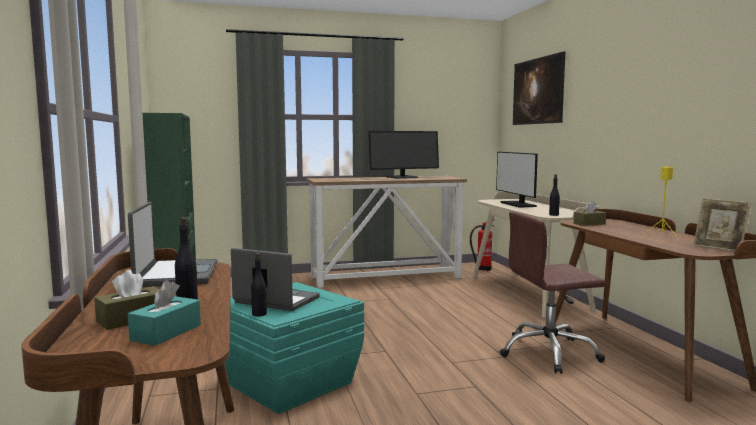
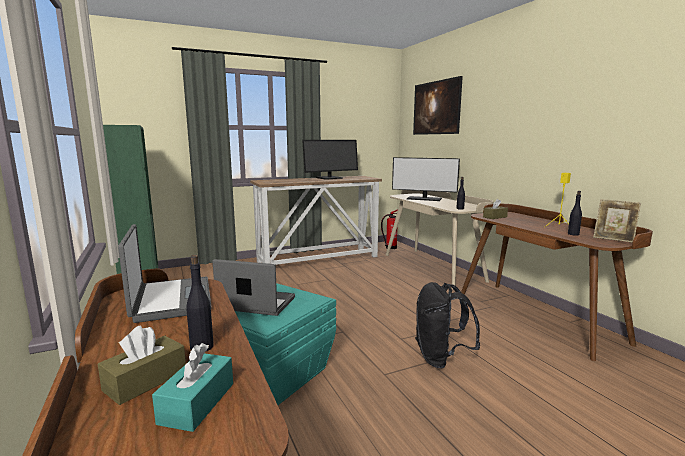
camera: 10 degrees left, 5 degrees up
black bottle [251,253,267,317] -> black bottle moved to [568,191,582,235]
monitor [496,152,538,208] -> monitor turned 45 degrees counterclockwise [392,157,460,201]
brown office chair [500,212,605,374] -> none
none -> black backpack [415,282,481,369]

